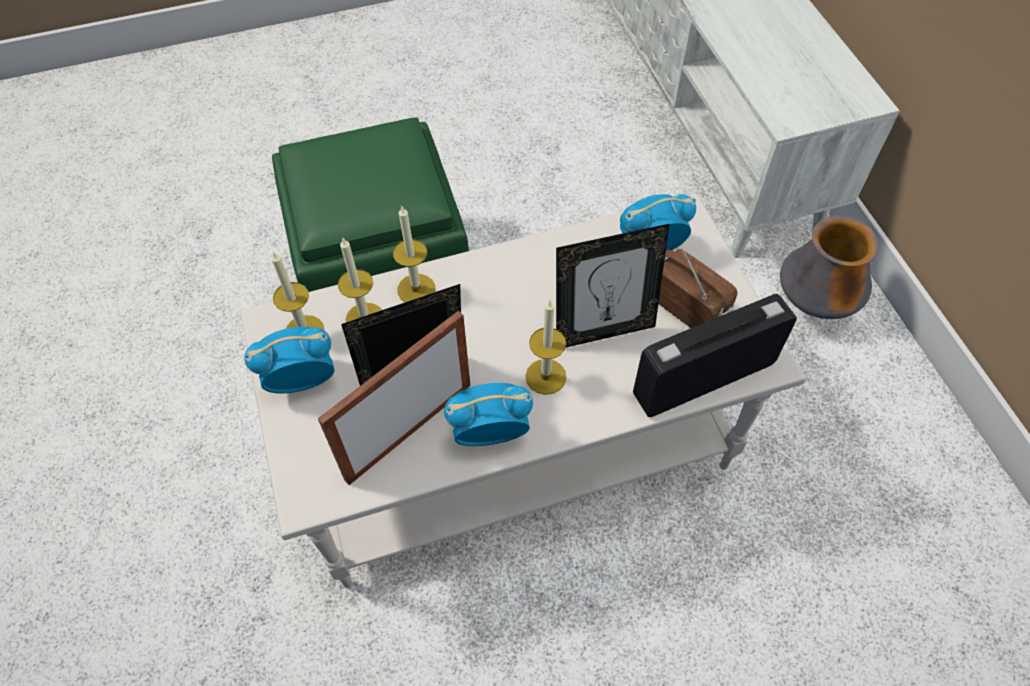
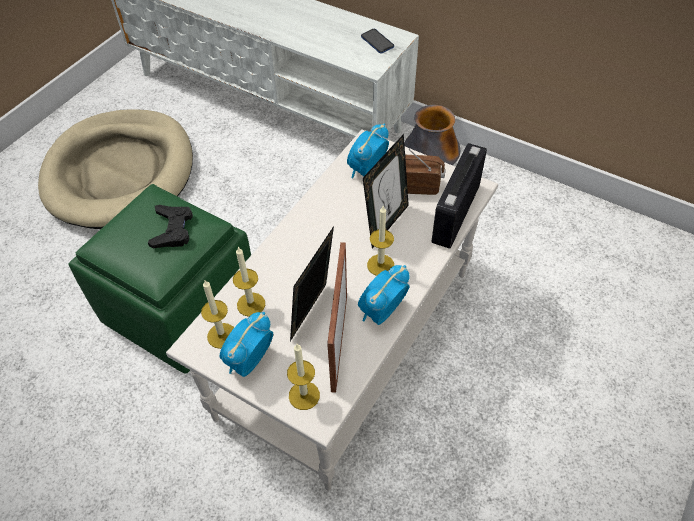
camera: 40 degrees left, 5 degrees down
candle [393,206,435,302] -> candle moved to [287,344,320,410]
none -> beige dog bed [38,109,193,229]
none -> black game controller [148,205,193,248]
none -> phone [361,29,394,53]

